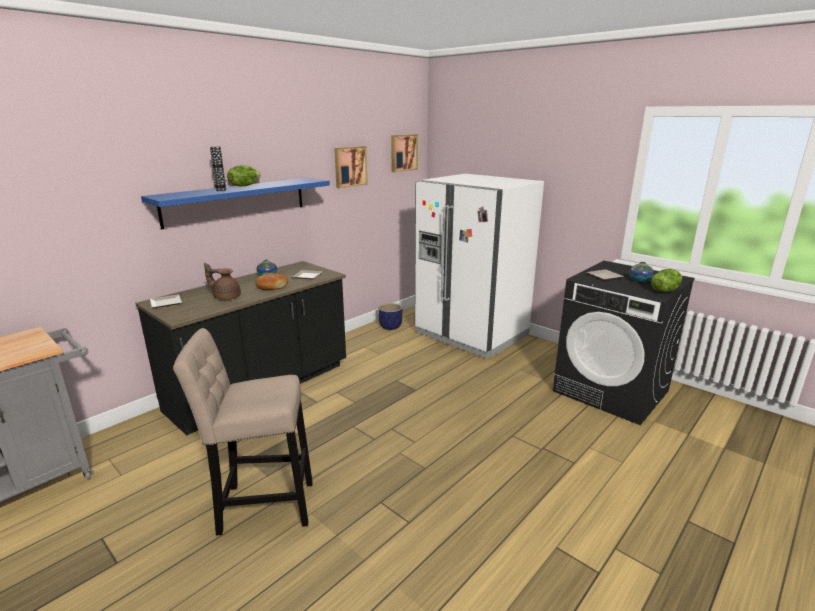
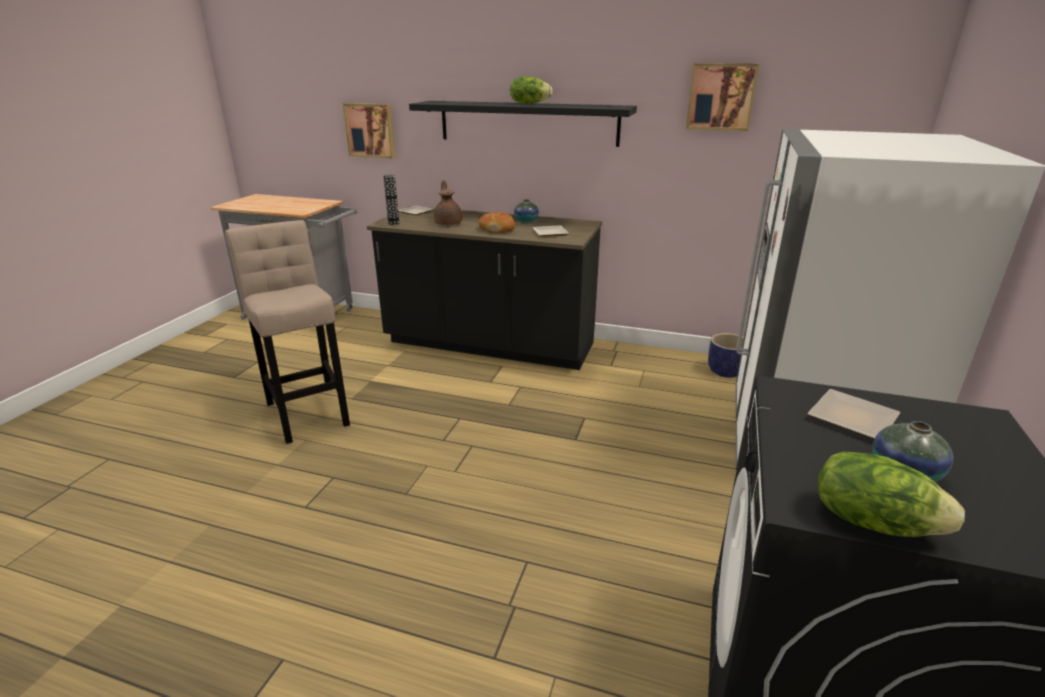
camera: 65 degrees right, 5 degrees up
blue shelf [141,178,330,229] -> black shelf [409,101,637,147]
vase [210,146,226,191] -> vase moved to [383,175,399,225]
picture [391,134,418,172] -> picture moved to [343,103,396,159]

